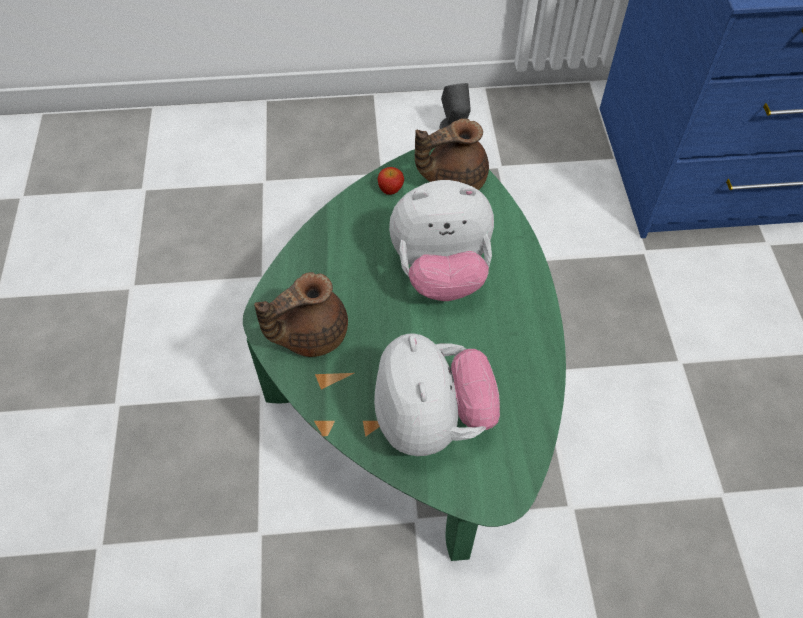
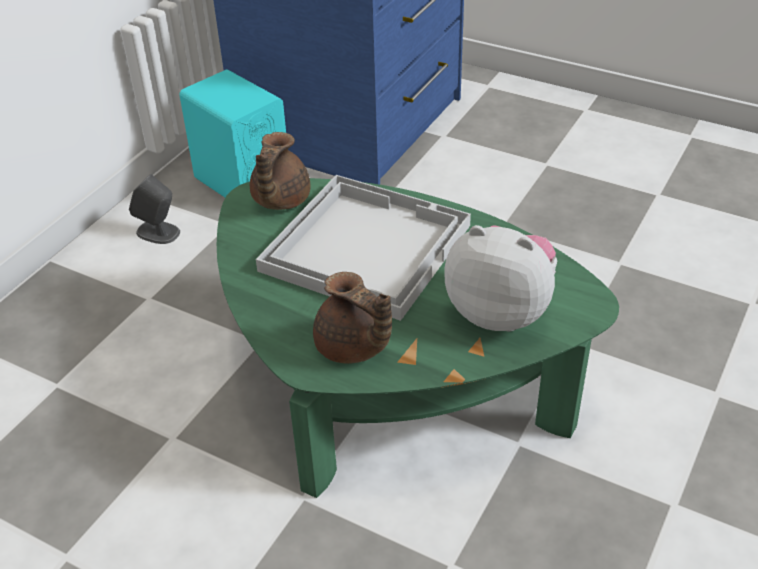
camera: 55 degrees left, 15 degrees down
brown teapot [254,272,348,357] -> brown teapot turned 45 degrees counterclockwise [313,272,392,364]
apple [377,167,404,195] -> none
plush toy [389,180,494,301] -> white tray [256,175,471,321]
none -> turquoise speaker [179,69,286,197]

